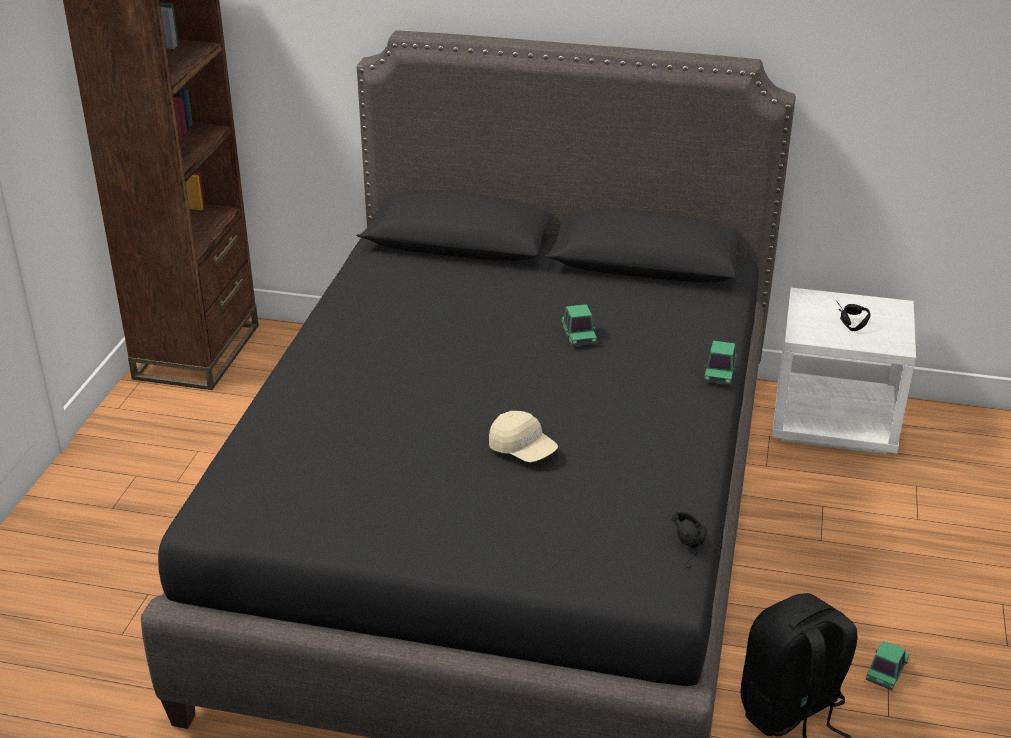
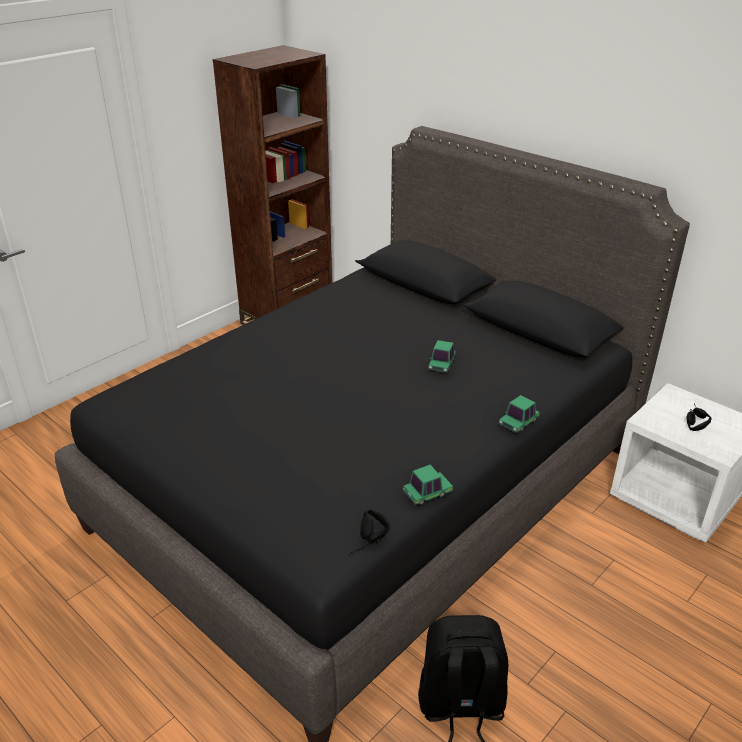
camera: 30 degrees right, 0 degrees up
beige cap [489,411,558,462] -> none
toy car [866,640,909,690] -> toy car moved to [403,465,453,505]

